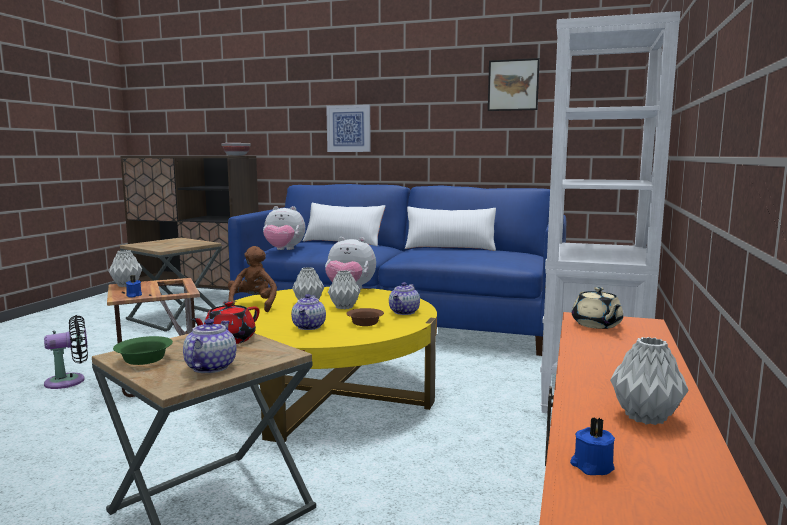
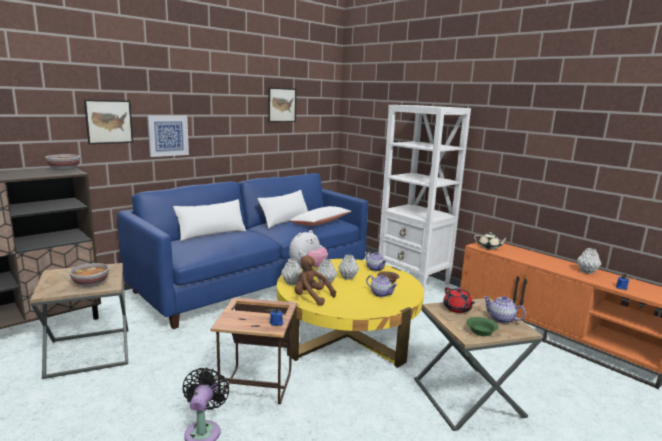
camera: 60 degrees left, 5 degrees up
grey vase [108,250,142,287] -> grey vase moved to [281,259,302,285]
plush toy [263,206,305,250] -> none
none -> bowl [69,263,109,287]
none -> picture [84,100,133,144]
none -> white pillow [289,206,351,226]

